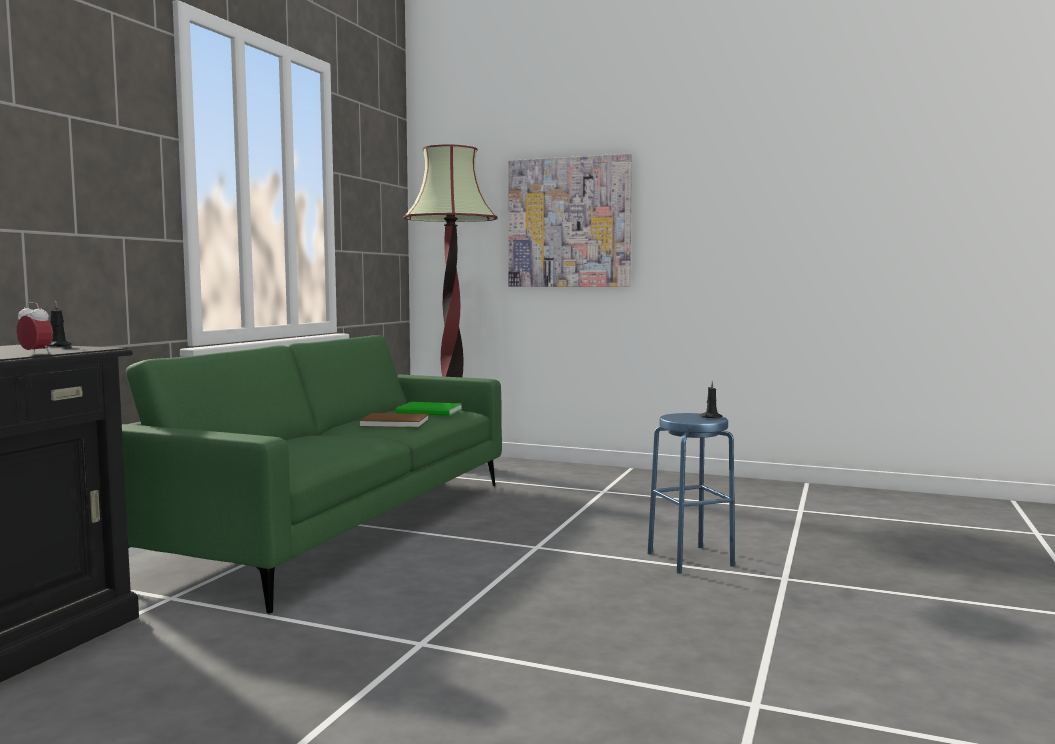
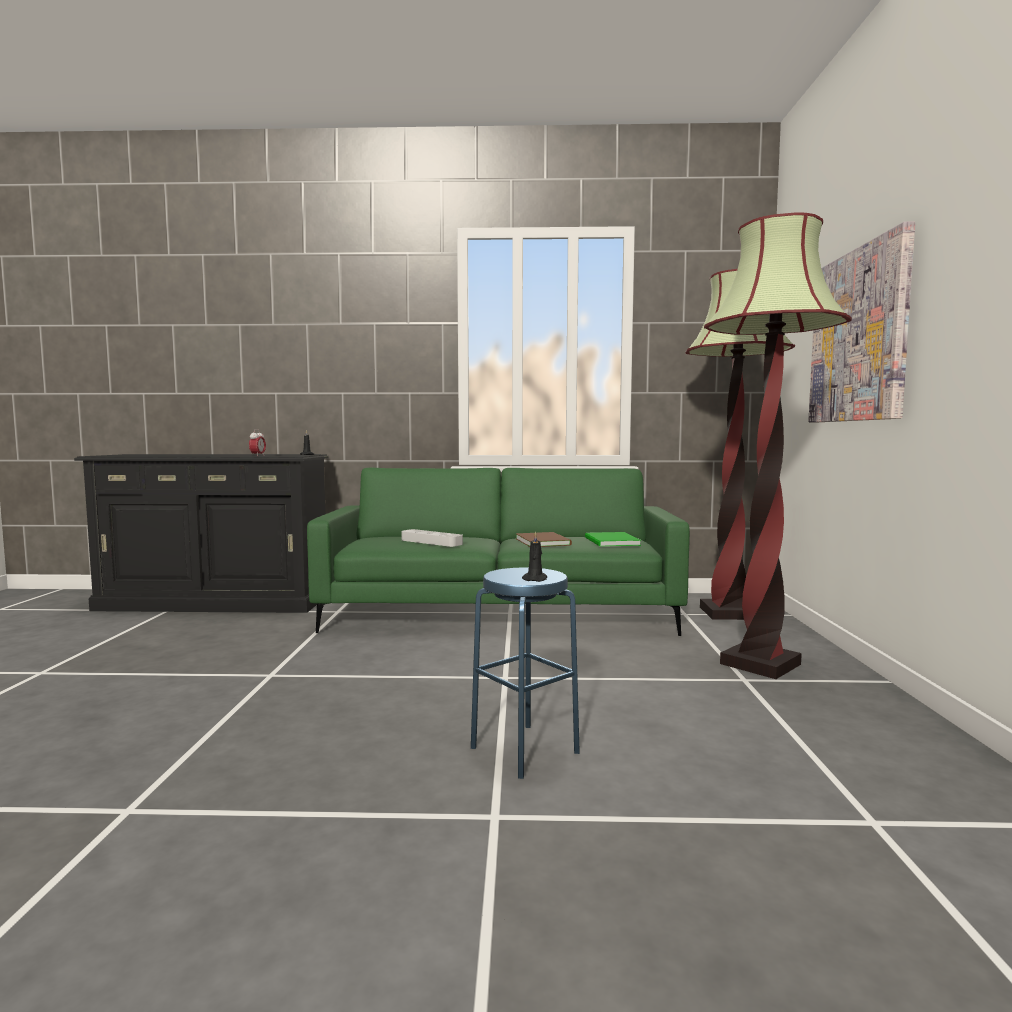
camera: 70 degrees right, 0 degrees up
none -> grey tray [401,529,463,547]
none -> floor lamp [704,212,852,679]

